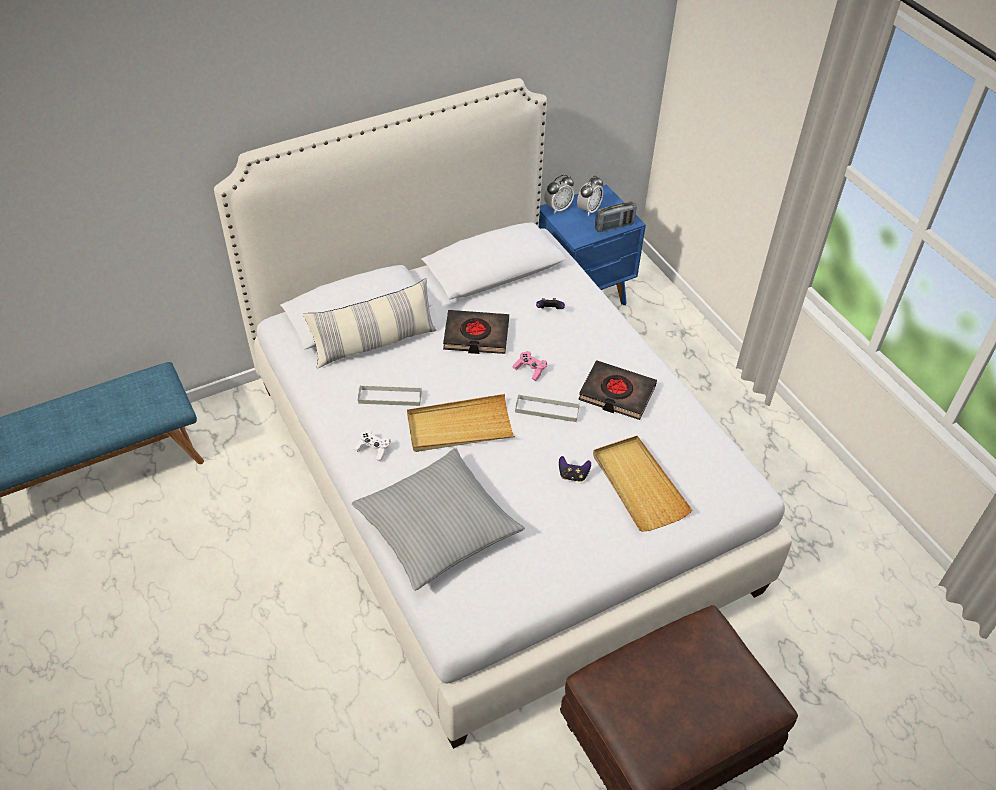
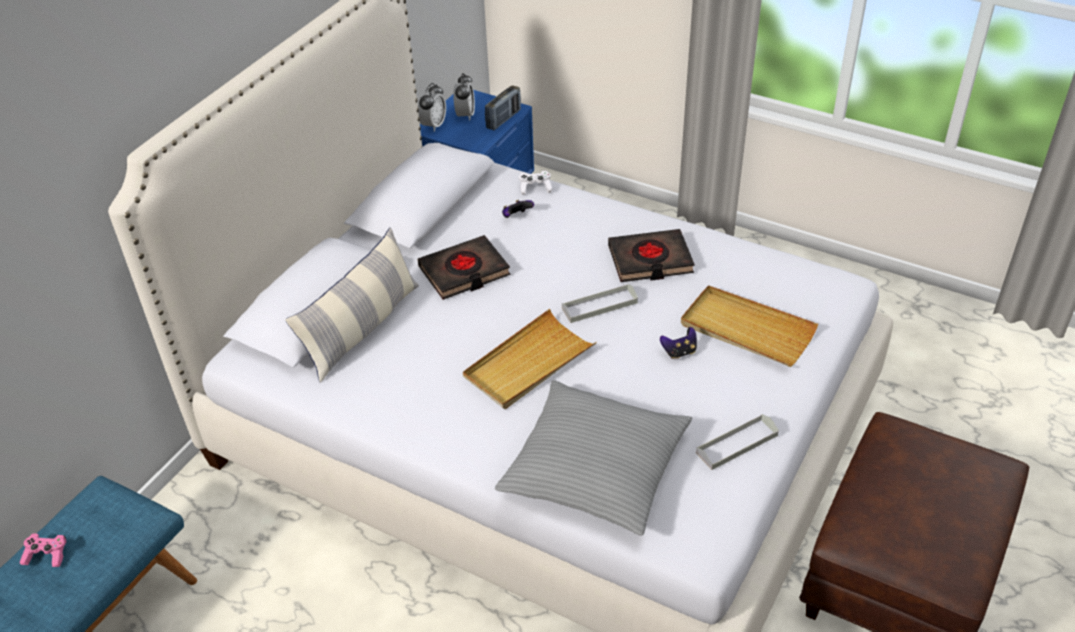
camera: 30 degrees left, 5 degrees down
white game controller [354,430,390,462] -> white game controller moved to [519,171,552,195]
grey tray [358,385,422,406] -> grey tray moved to [696,414,779,470]
pink game controller [512,351,547,381] -> pink game controller moved to [20,533,66,567]

